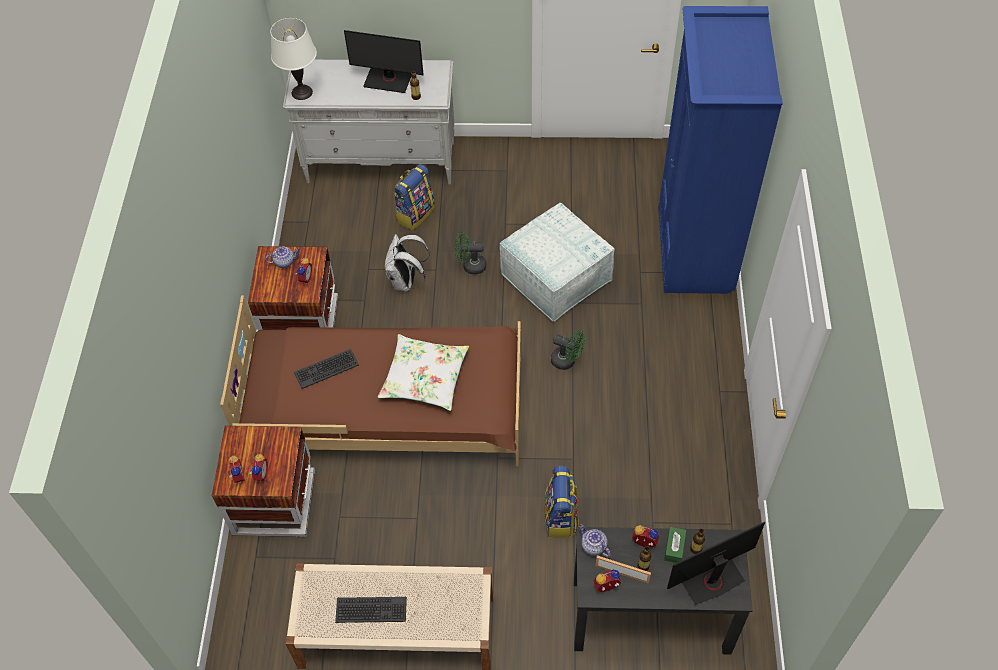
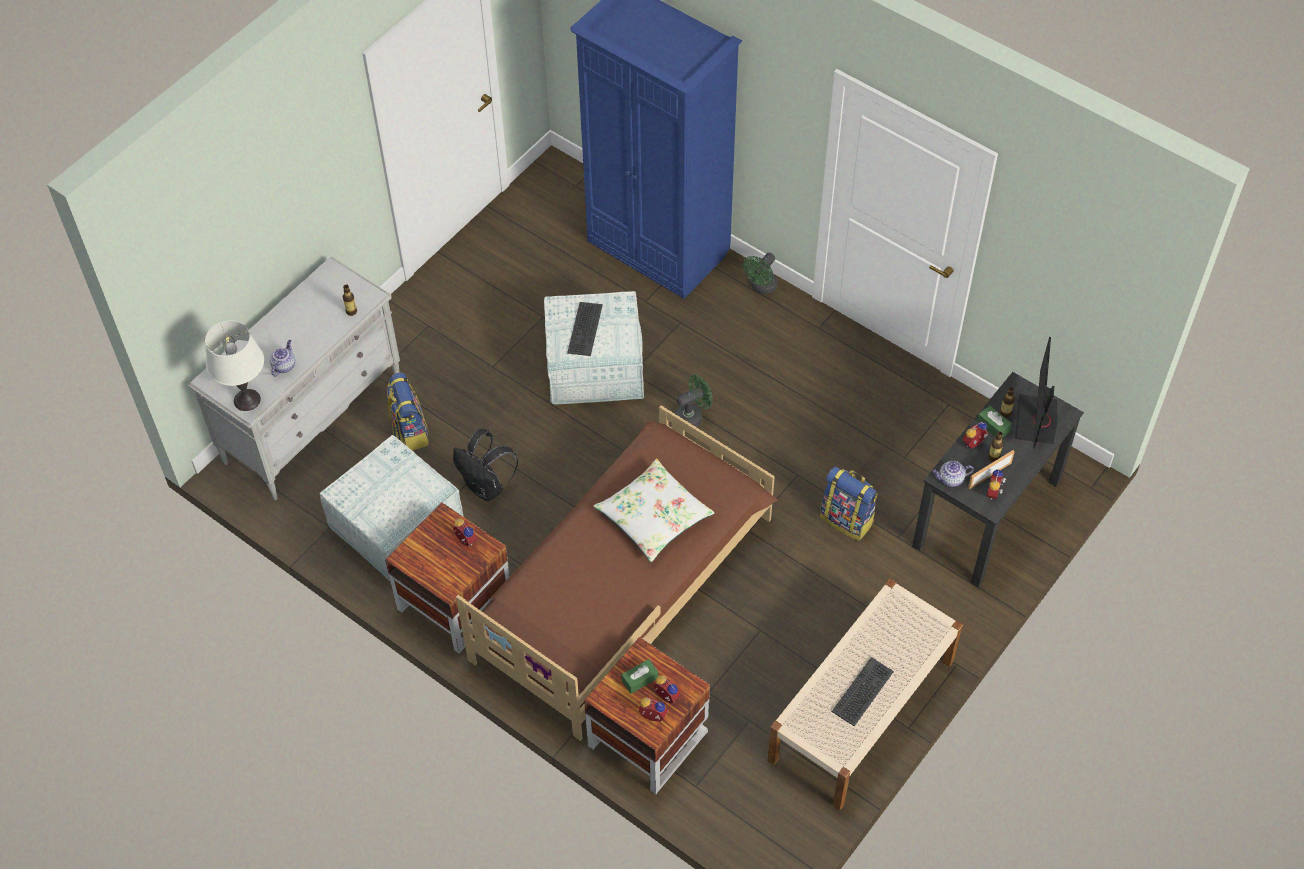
camera: 55 degrees left, 0 degrees up
teapot [265,247,300,268] -> teapot moved to [270,340,295,377]
keyboard [294,349,359,389] -> keyboard moved to [567,302,603,356]
monitor [344,30,424,93] -> none
white backpack [385,234,430,291] -> black backpack [453,429,518,501]
green fan [455,232,486,275] -> green fan moved to [743,253,778,294]
none -> white ottoman [320,435,463,581]
none -> green tissue box [621,659,658,694]

